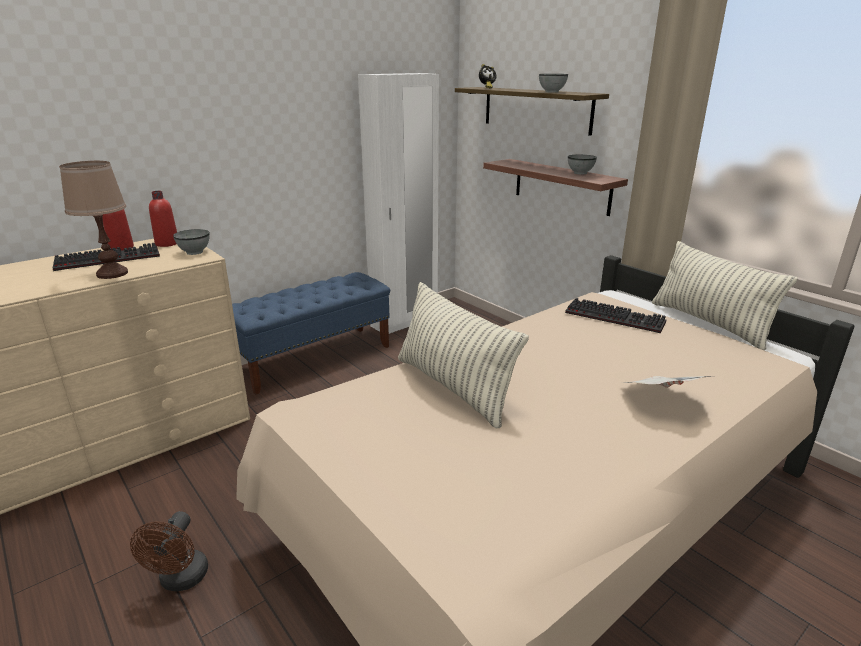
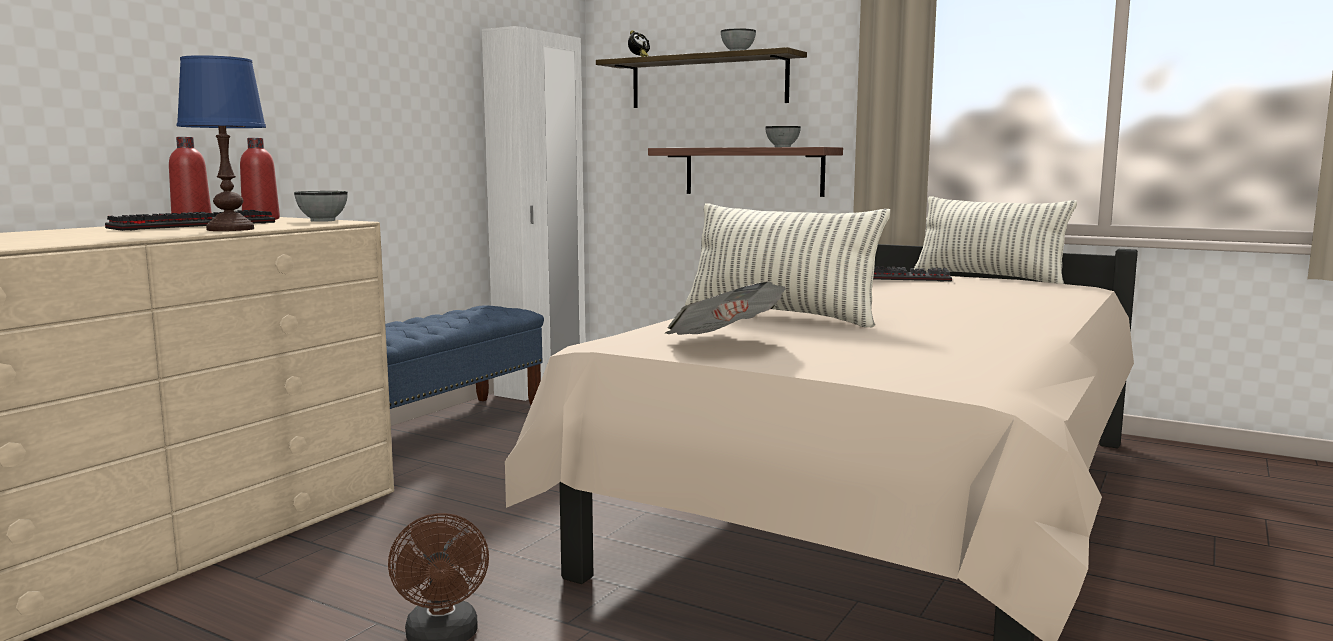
camera: 20 degrees left, 15 degrees down
brown table lamp [59,161,128,279] -> blue table lamp [177,55,266,231]
newspaper [623,376,711,388] -> newspaper moved to [665,281,786,335]

